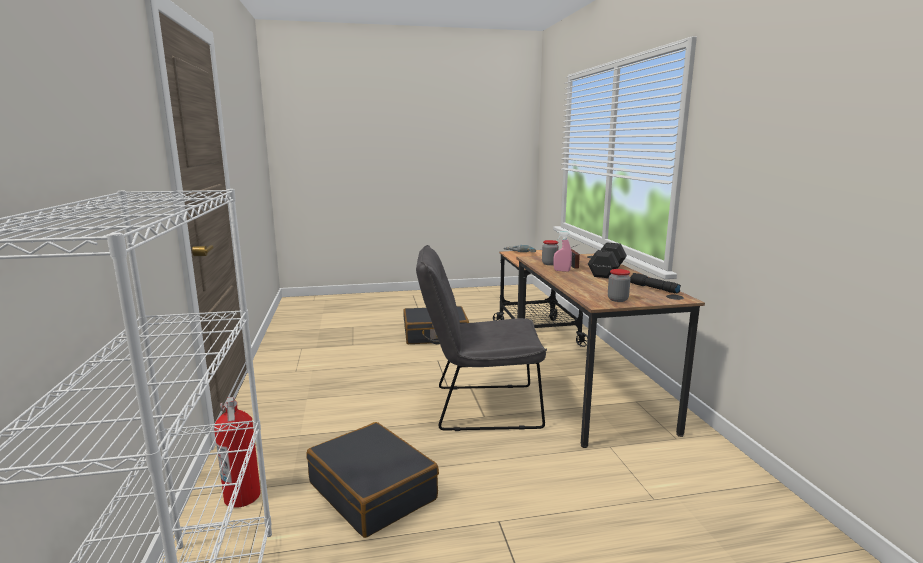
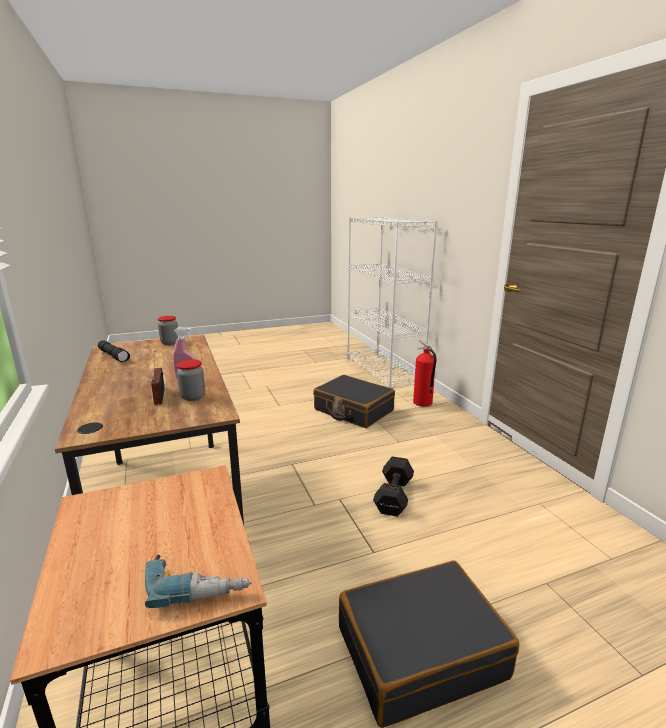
camera: 170 degrees right, 5 degrees up
grey chair [416,245,547,431] -> none
black dumbbell [588,243,627,278] -> black dumbbell moved to [373,456,414,517]

